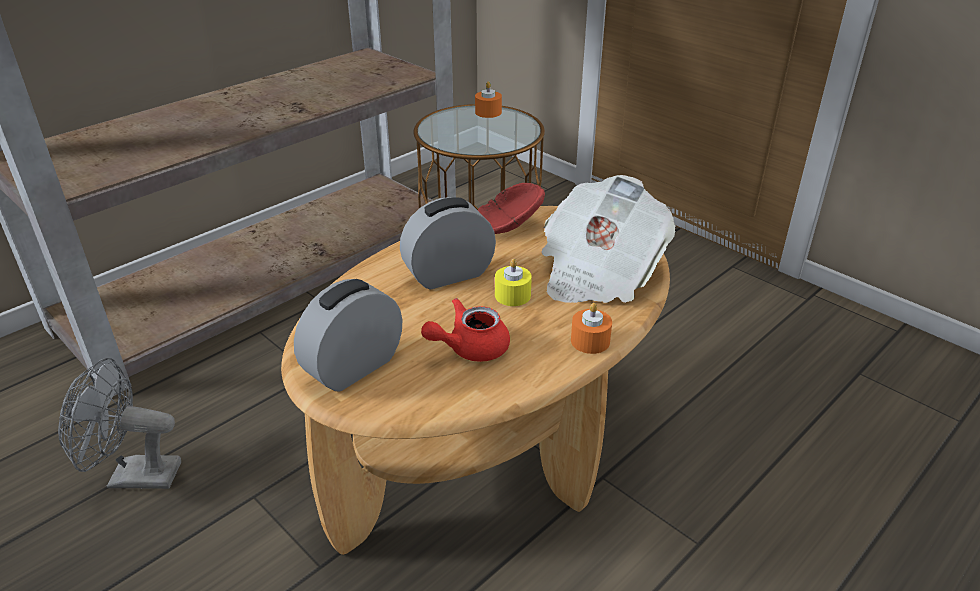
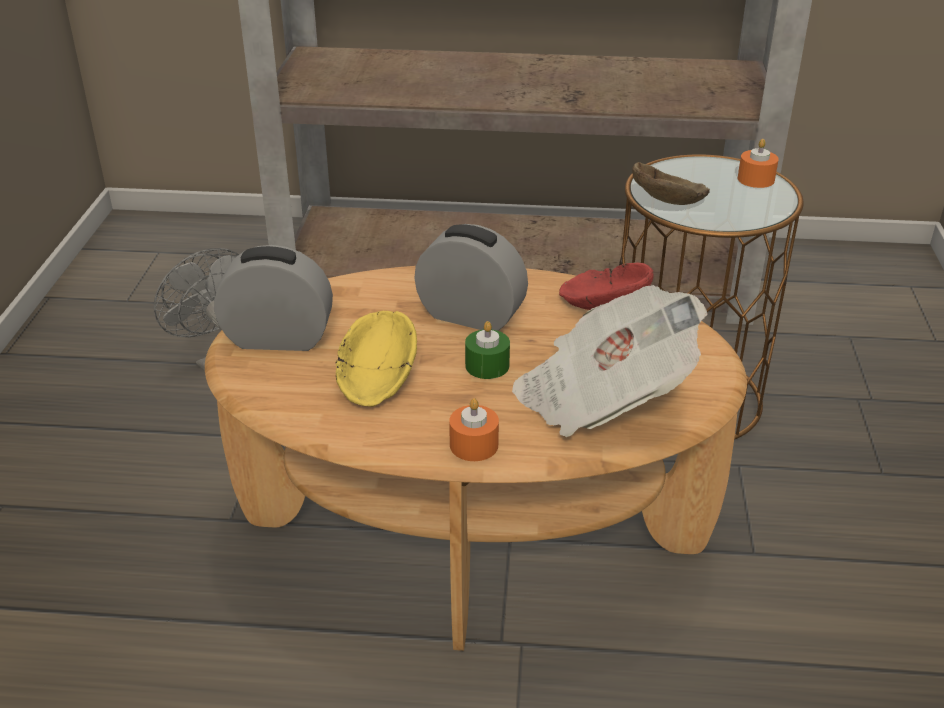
camera: 50 degrees right, 0 degrees up
red teapot [421,298,510,362] -> yellow bowl [335,311,417,407]
yellow candle [495,259,532,306] -> green candle [465,321,510,379]
none -> brown bowl [632,162,710,205]

